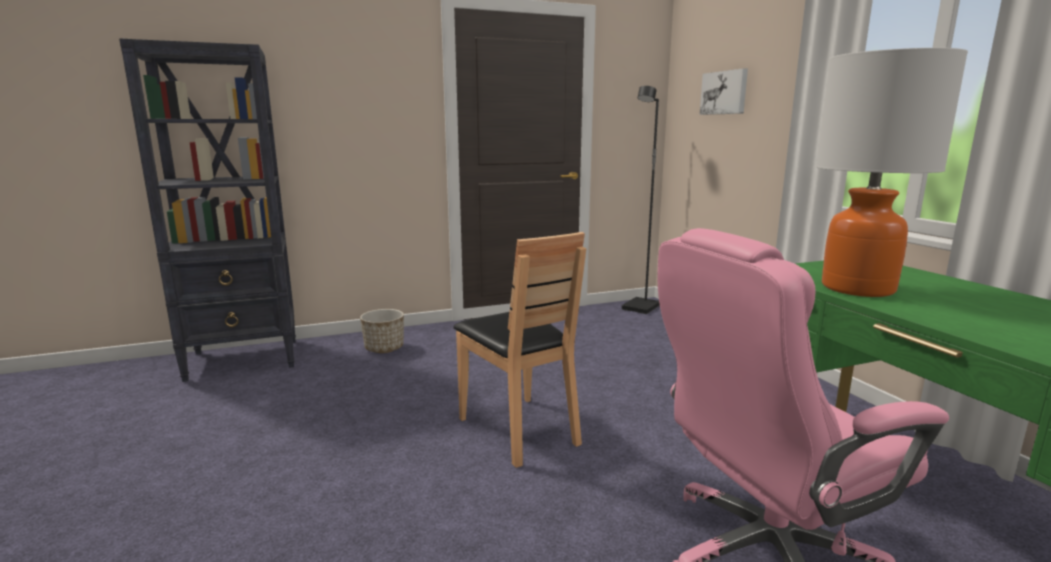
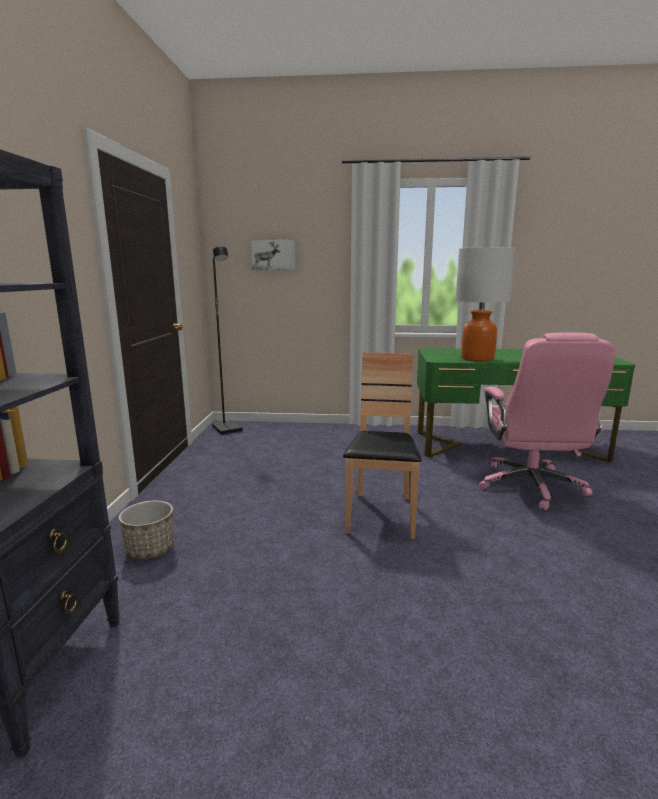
camera: 65 degrees left, 0 degrees up
brown chair [453,232,586,468] -> brown chair turned 75 degrees counterclockwise [343,352,422,539]

